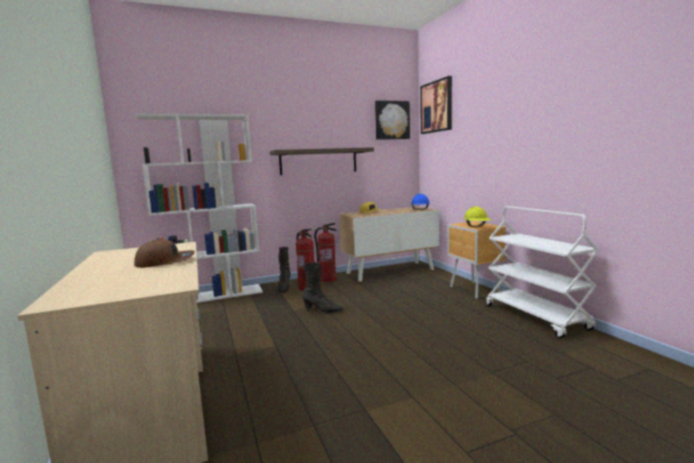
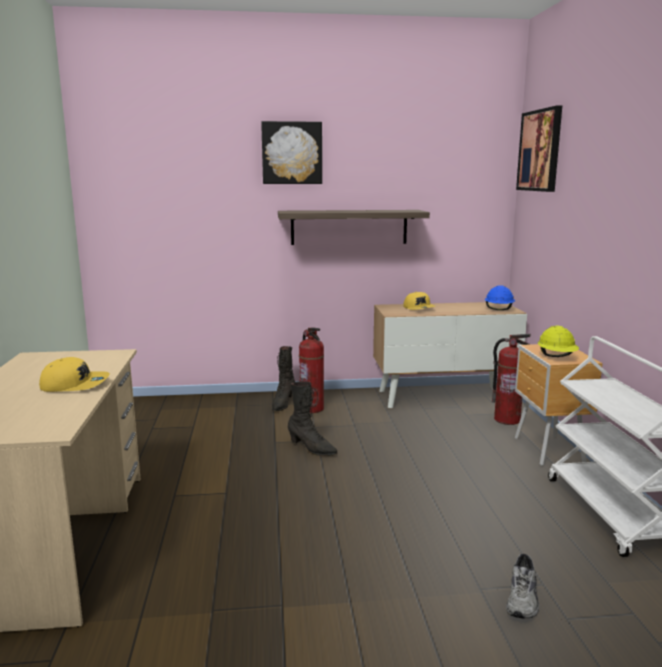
camera: 15 degrees right, 5 degrees up
brown cap [134,239,195,268] -> yellow cap [39,357,110,392]
white bookcase [136,114,263,303] -> none
fire extinguisher [314,223,337,282] -> fire extinguisher moved to [492,334,531,425]
picture [375,100,410,140] -> picture moved to [261,121,322,184]
none -> grey shoe [506,554,539,618]

